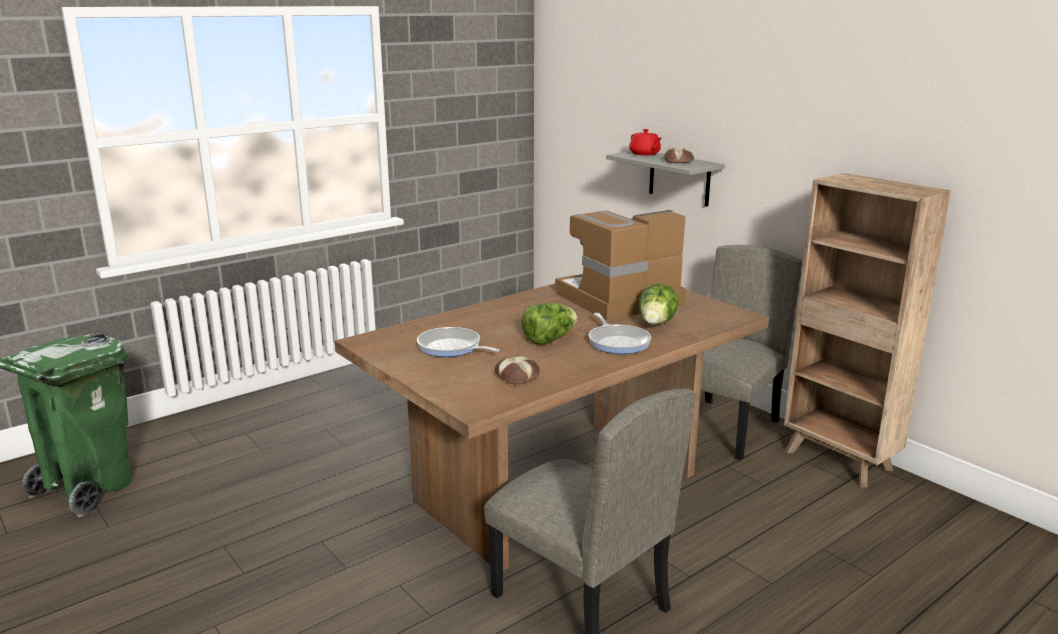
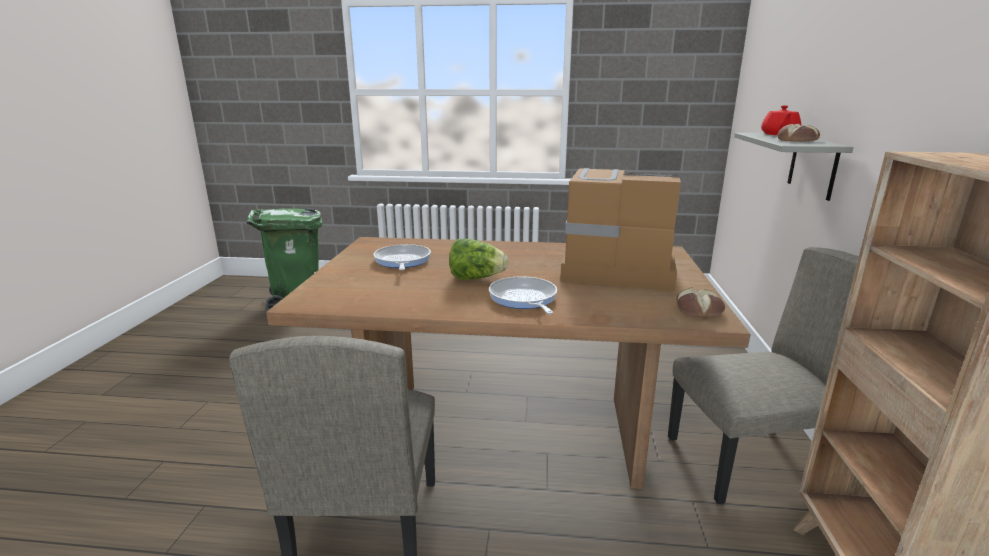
camera: 45 degrees right, 0 degrees up
bread [495,355,540,384] -> bread moved to [676,287,725,317]
frying pan [588,313,651,354] -> frying pan turned 135 degrees clockwise [489,276,557,314]
lettuce [639,284,679,325] -> none

